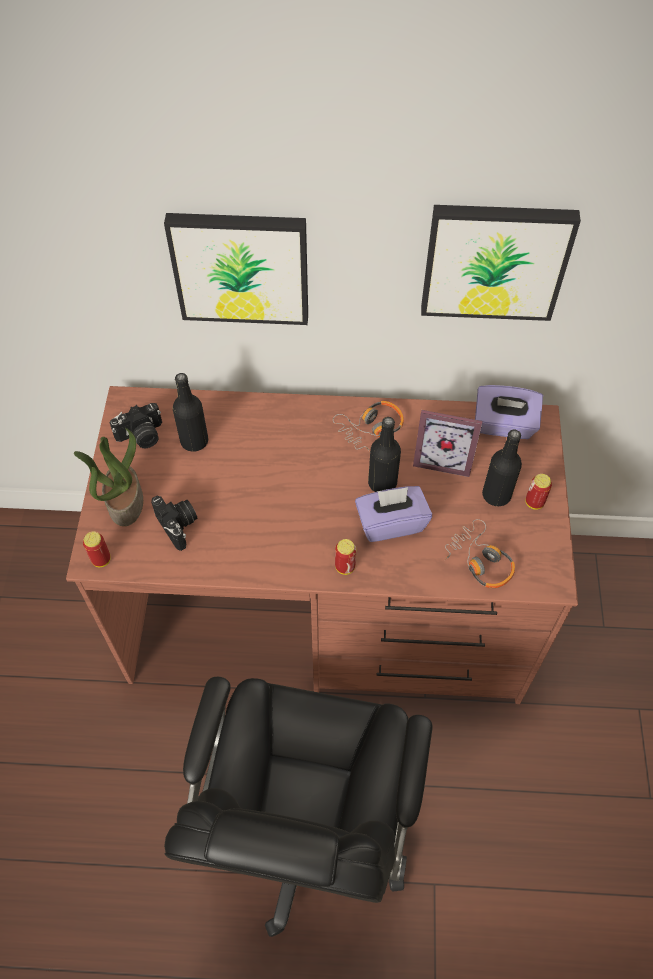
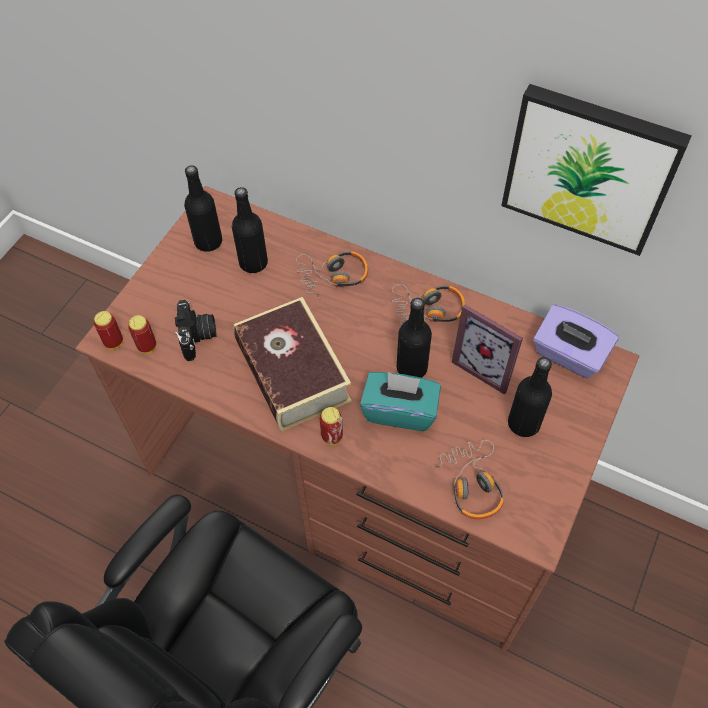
camera: 25 degrees right, 0 degrees up
potted plant [74,428,143,526] -> none
camera [109,403,162,448] -> black bottle [184,165,222,252]
picture [164,213,308,325] -> none
purple tissue box [355,486,432,542] -> turquoise tissue box [360,372,441,431]
can [525,474,552,510] -> can moved to [128,315,156,354]
none -> book [233,297,352,431]
none -> headphones [296,251,368,299]

